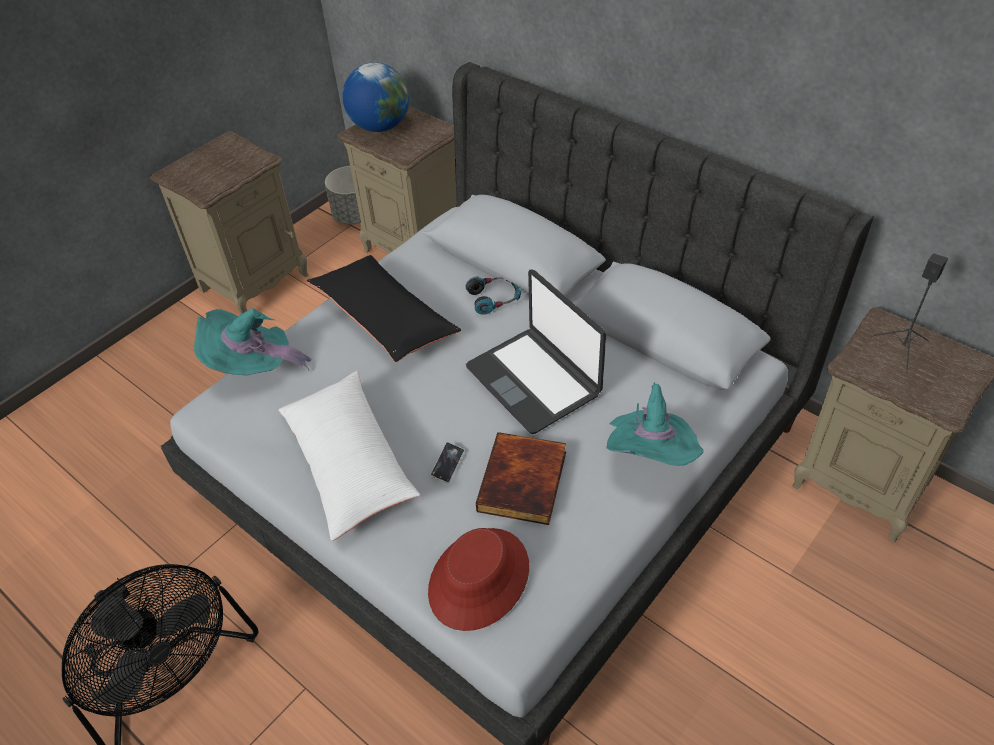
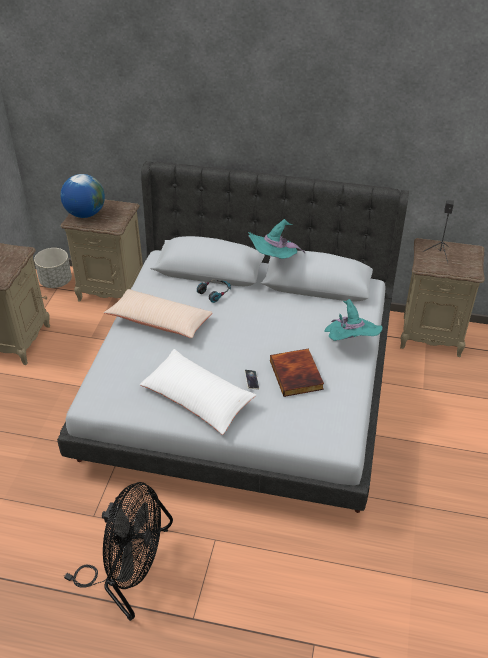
camera: 30 degrees left, 5 degrees down
turquoise hat [194,308,311,376] -> turquoise hat moved to [248,219,306,259]
black pillow [307,255,461,362] -> beige pillow [104,289,213,338]
red hat [428,528,529,631] -> none
laptop [466,270,606,434] -> none

